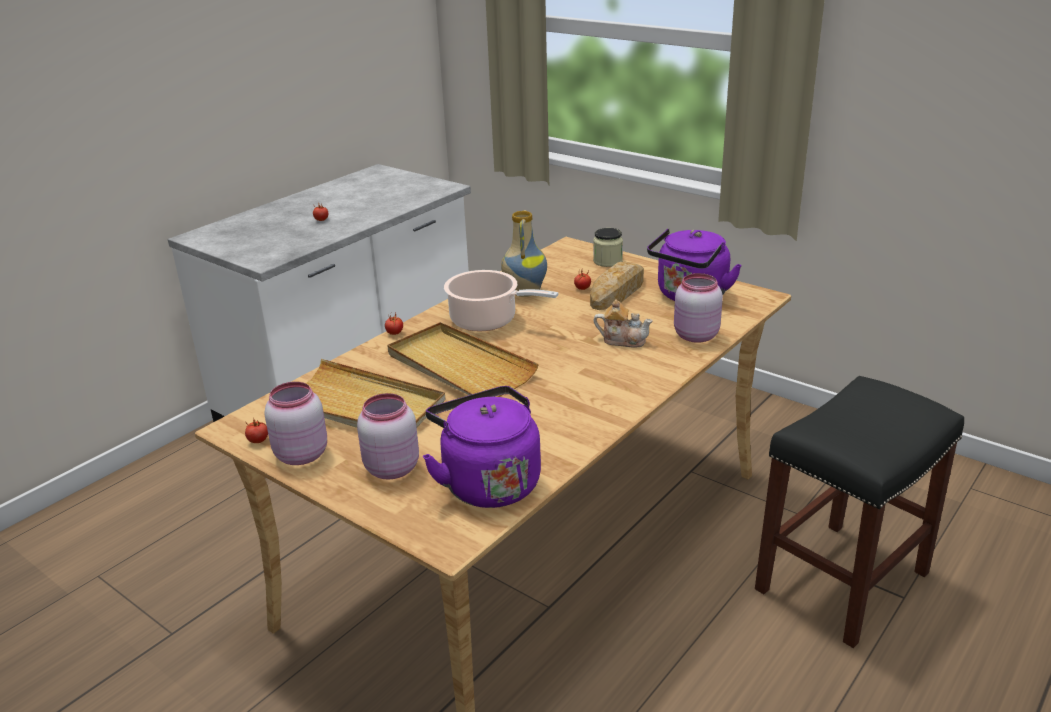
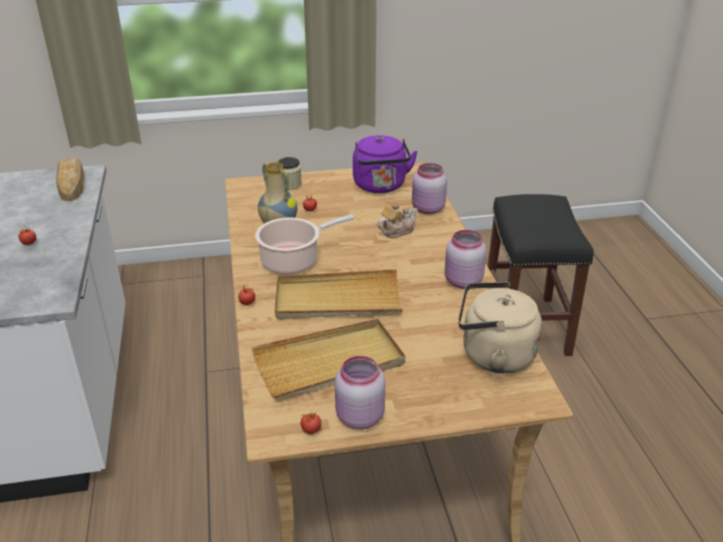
camera: 50 degrees left, 5 degrees up
pink jar [357,393,419,480] -> pink jar moved to [445,230,487,289]
purple kettle [423,386,541,508] -> beige kettle [458,282,542,373]
bread [590,261,644,310] -> bread moved to [56,158,84,201]

